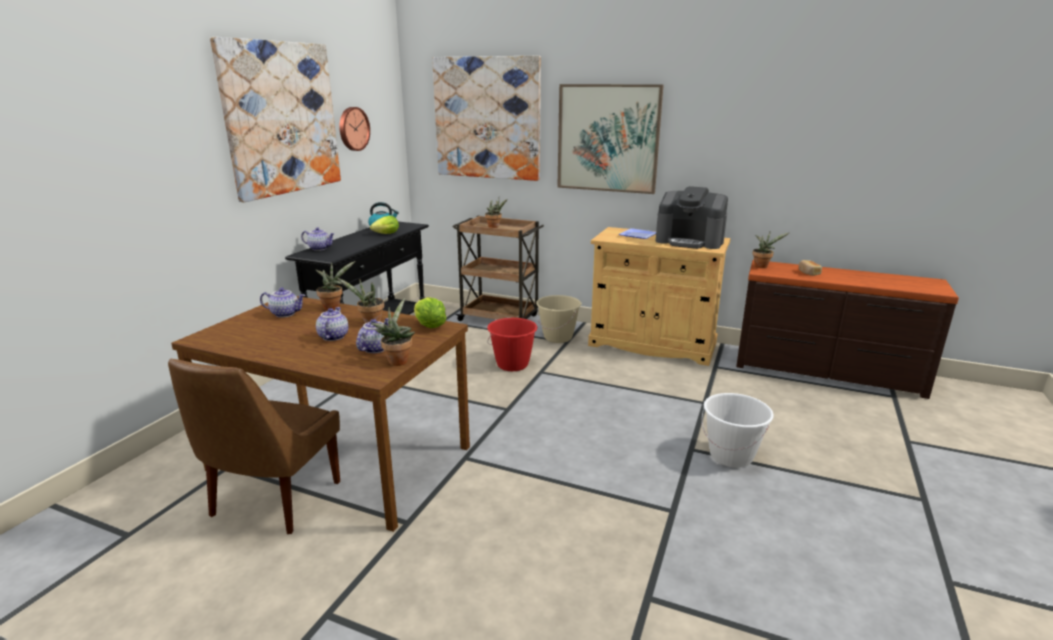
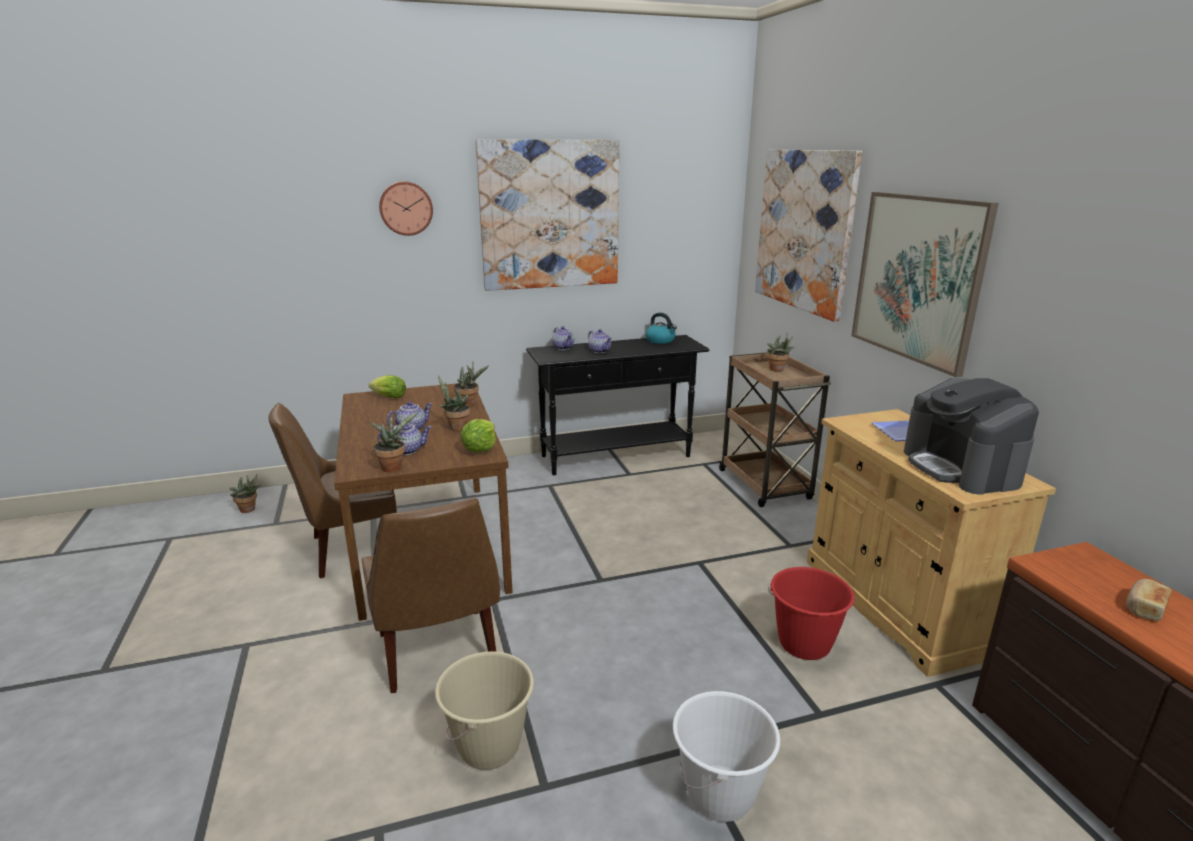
camera: 50 degrees right, 0 degrees up
teapot [260,288,306,318] -> teapot moved to [588,329,612,353]
wall clock [339,107,370,151] -> wall clock moved to [379,181,433,236]
lettuce [370,216,399,234] -> lettuce moved to [369,375,406,398]
red bucket [487,318,537,371] -> red bucket moved to [768,567,855,660]
beige bucket [536,295,582,343] -> beige bucket moved to [435,651,534,770]
potted plant [753,231,790,268] -> potted plant moved to [230,474,260,513]
none -> brown chair [361,498,500,693]

